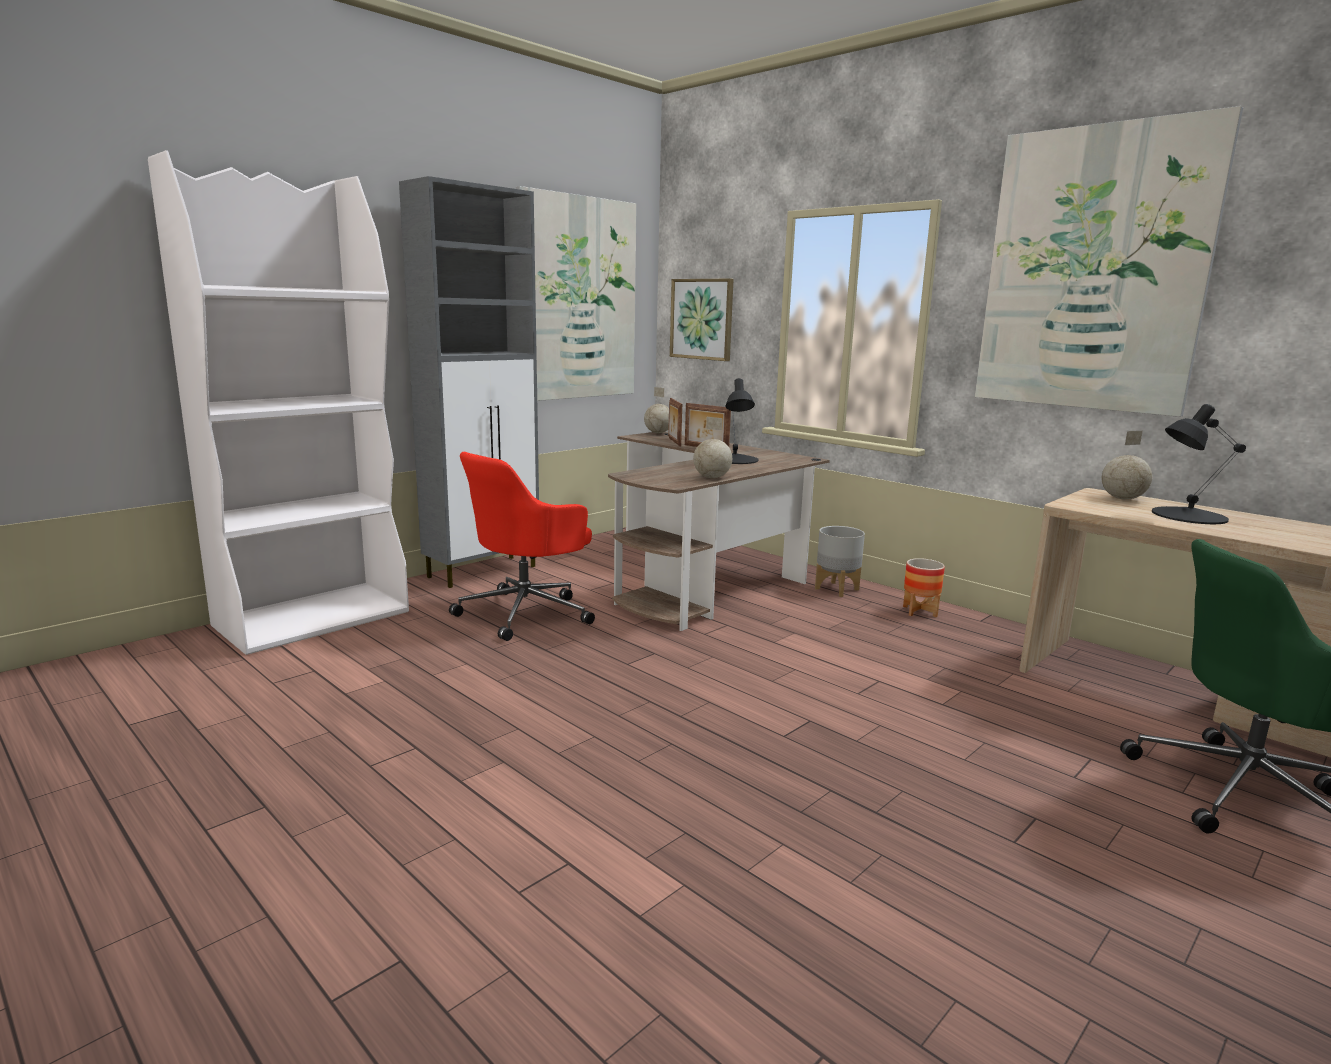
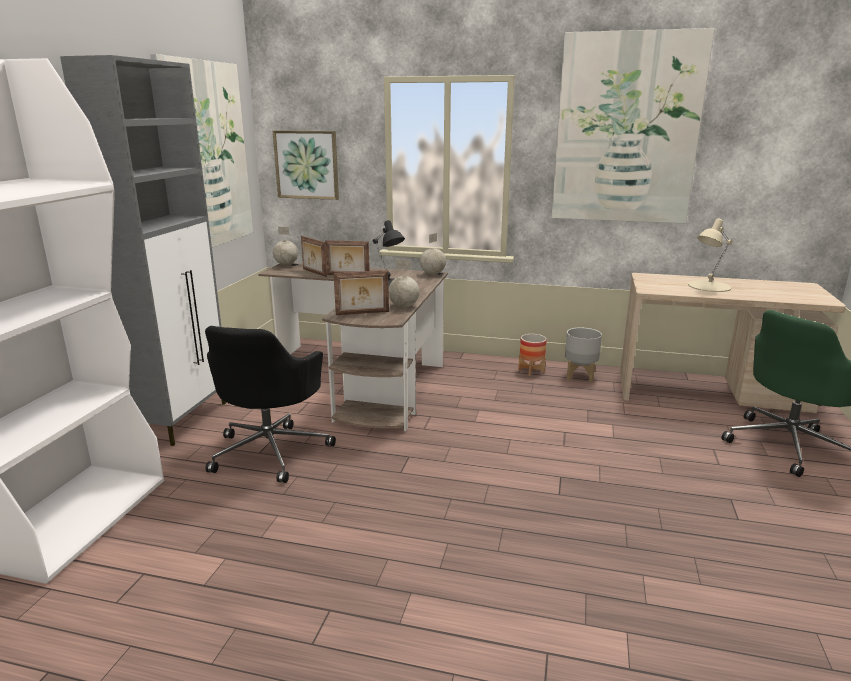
camera: 30 degrees left, 5 degrees up
red office chair [449,452,595,641] -> black office chair [205,326,336,483]
grey planter [815,526,865,597] -> grey planter moved to [565,328,602,383]
globe [1102,431,1152,500] -> globe moved to [420,233,446,275]
black table lamp [1152,404,1246,524] -> beige table lamp [688,219,733,292]
none -> picture frame [334,270,389,315]

